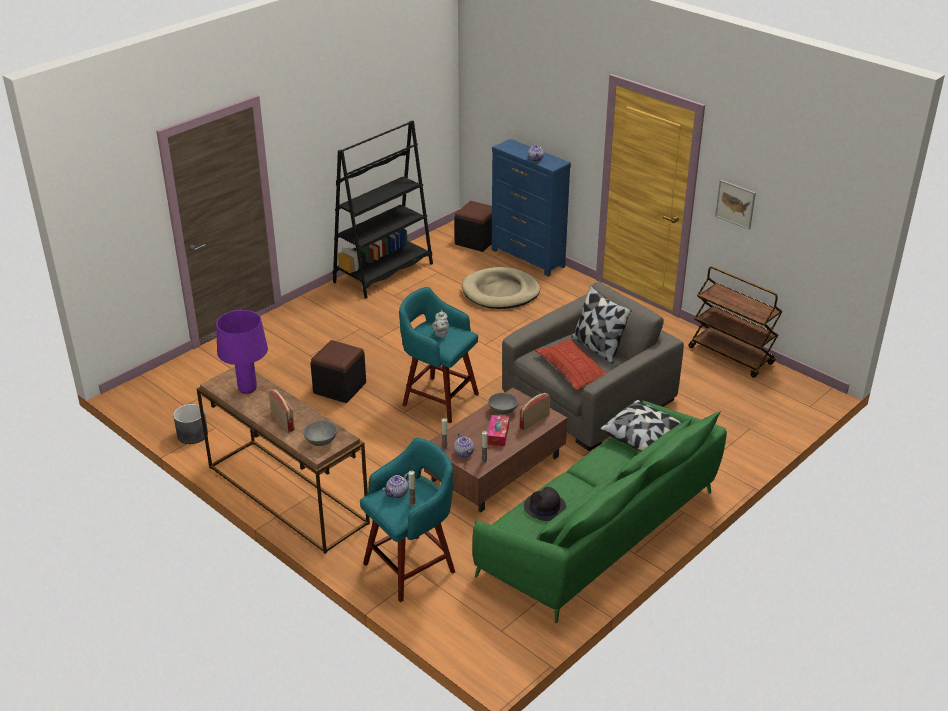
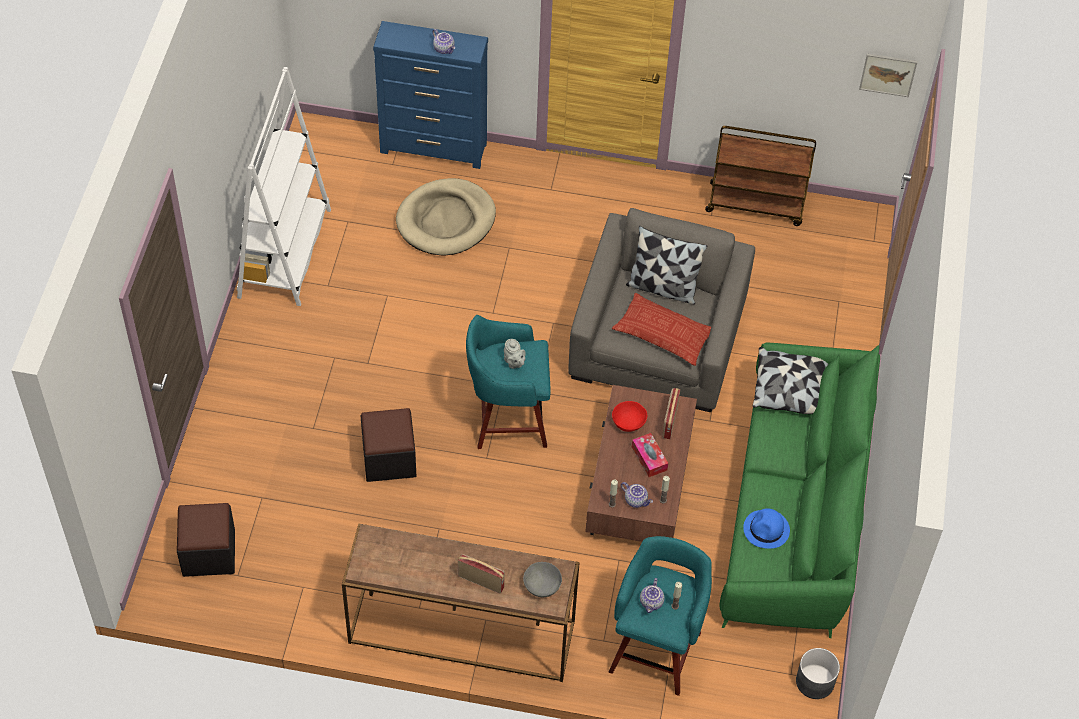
camera: 35 degrees left, 20 degrees up
grey planter [173,404,208,444] -> grey planter moved to [796,648,840,699]
purple table lamp [216,310,268,394] -> none
black bookcase [333,121,433,298] -> white bookcase [237,67,331,306]
black ottoman [454,201,492,252] -> black ottoman moved to [177,503,235,577]
grey bowl [488,393,518,415] -> red bowl [612,401,647,432]
black hat [524,487,566,521] -> blue hat [743,508,790,549]
picture [715,180,756,230] -> picture moved to [859,54,918,97]

